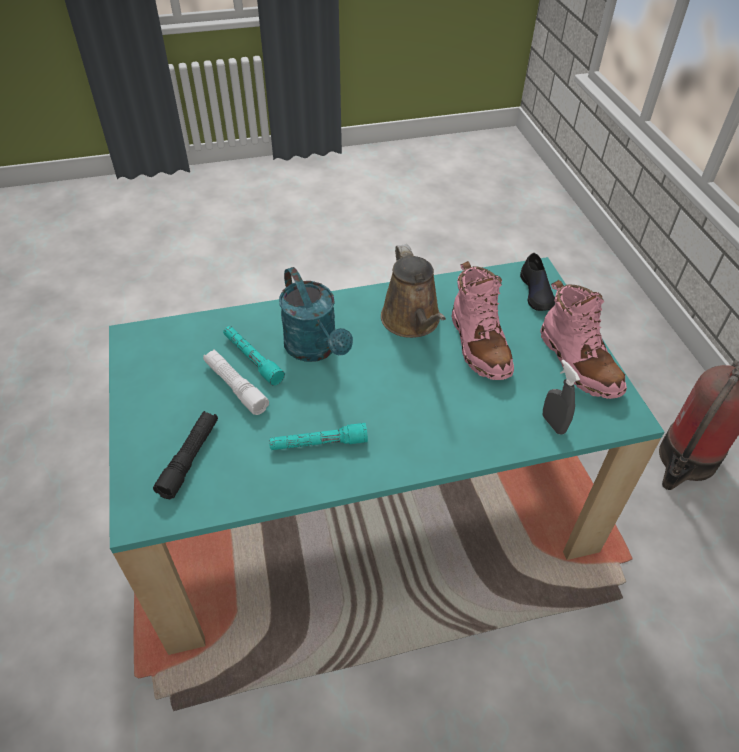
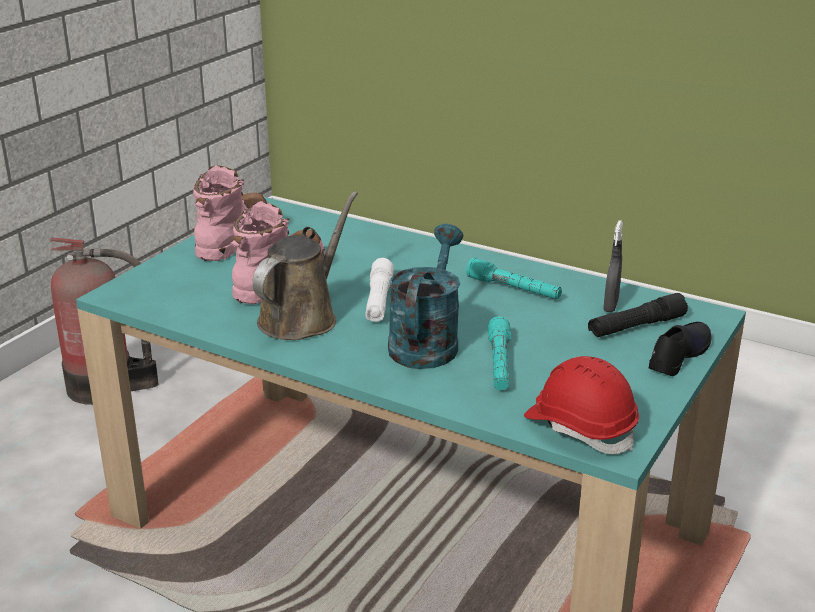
camera: 135 degrees left, 20 degrees down
white flashlight [203,350,269,415] -> white flashlight moved to [365,258,394,322]
black shoe [520,253,555,311] -> black shoe moved to [649,322,711,376]
grey spray bottle [543,359,580,435] -> grey spray bottle moved to [603,220,623,312]
none -> red hard hat [524,356,639,454]

